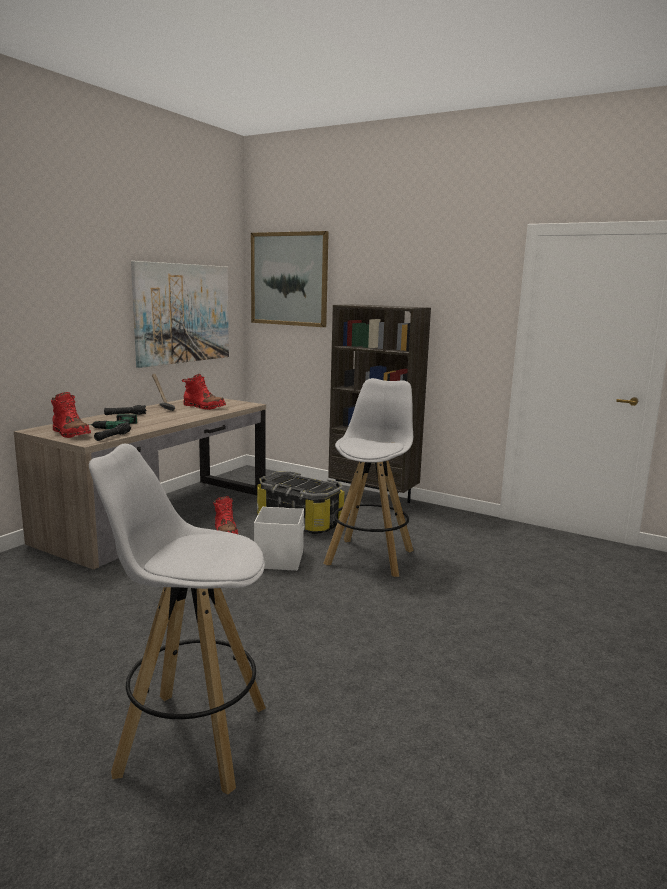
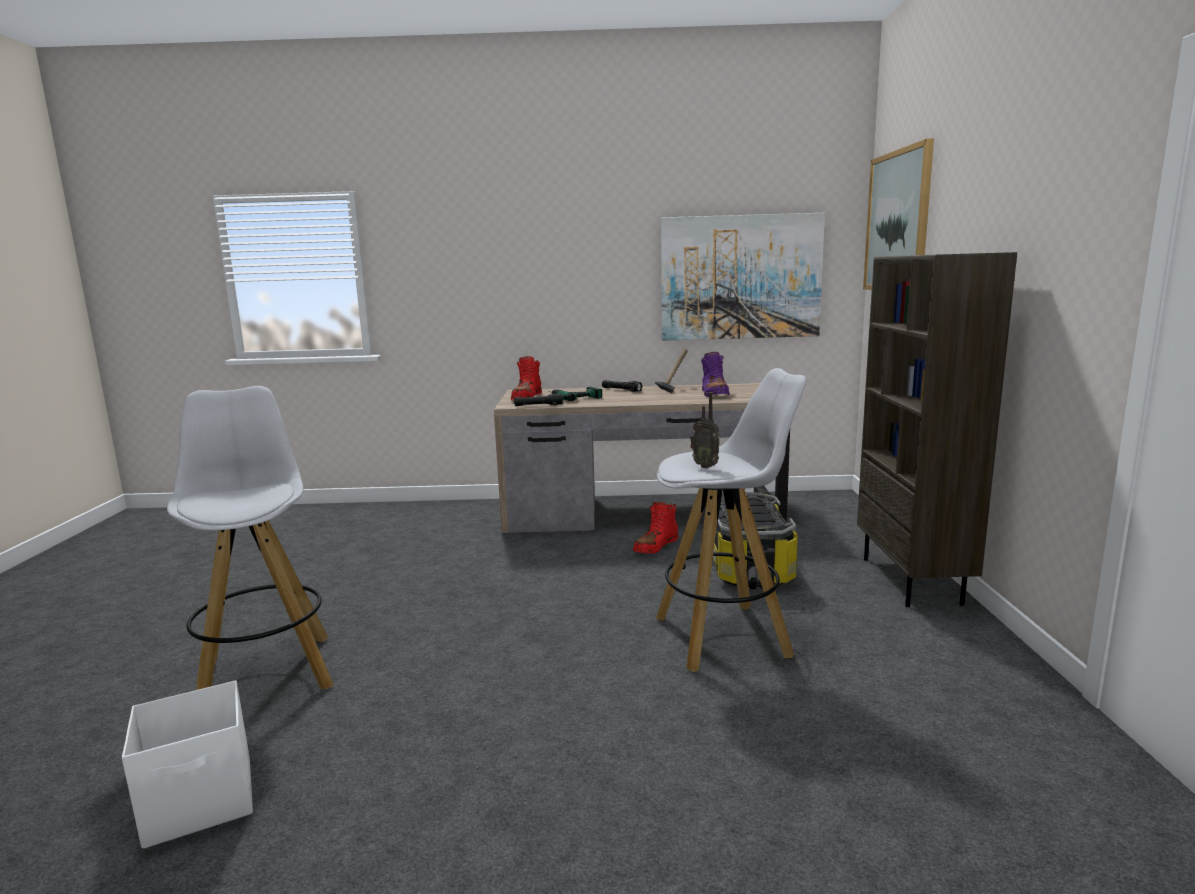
camera: 60 degrees right, 0 degrees up
red boot [182,374,226,410] -> purple boot [701,352,730,397]
white storage box [254,507,305,571] -> white storage box moved to [122,680,253,849]
none -> radio [690,392,720,468]

